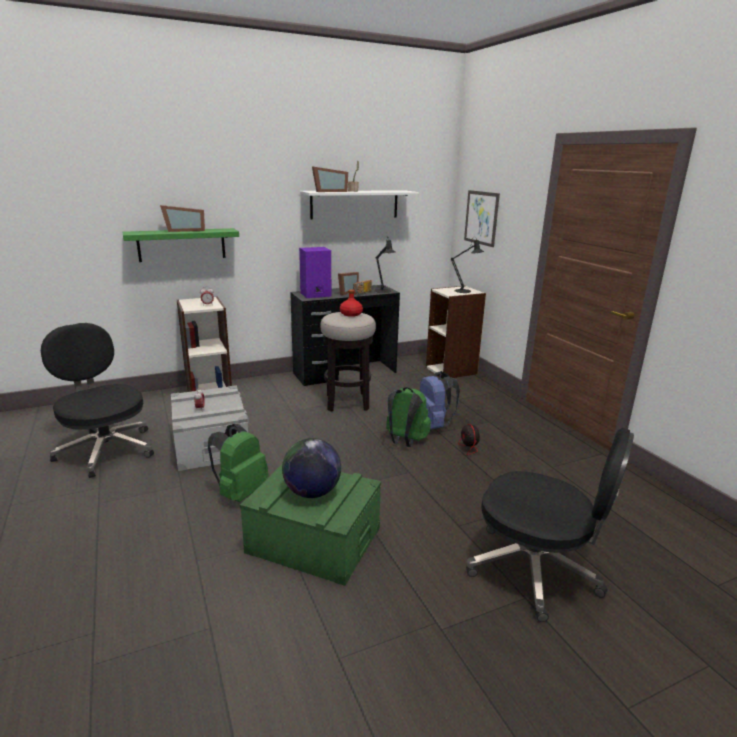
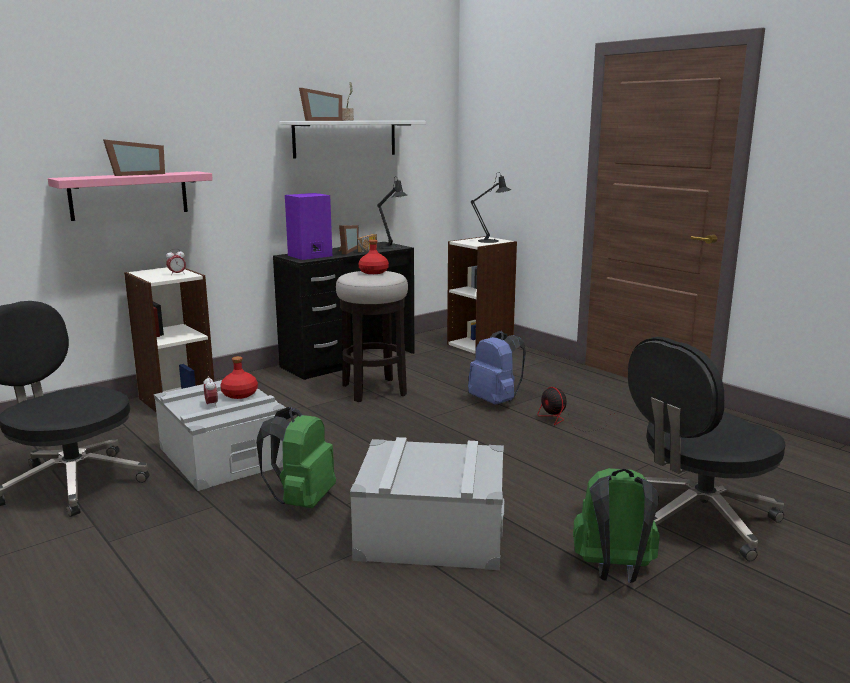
camera: 15 degrees left, 5 degrees down
green shelf [123,228,239,262] -> pink shelf [48,171,213,221]
green storage box [240,465,381,586] -> grey storage box [350,437,504,570]
globe [282,438,341,498] -> none
green backpack [386,387,431,447] -> green backpack moved to [573,468,660,583]
picture [464,190,500,247] -> none
black office chair [466,428,634,622] -> black office chair turned 135 degrees clockwise [628,337,786,561]
none -> red bottle [220,356,258,399]

